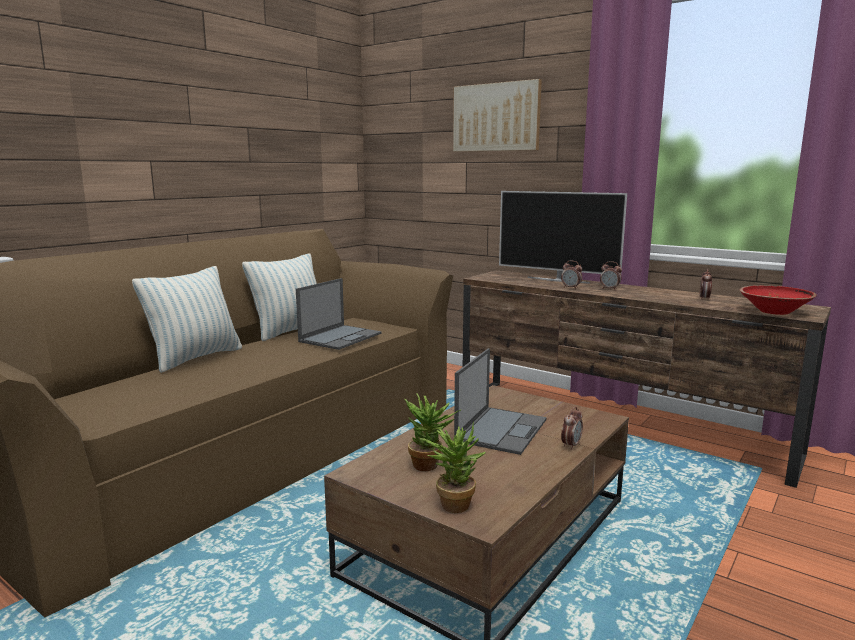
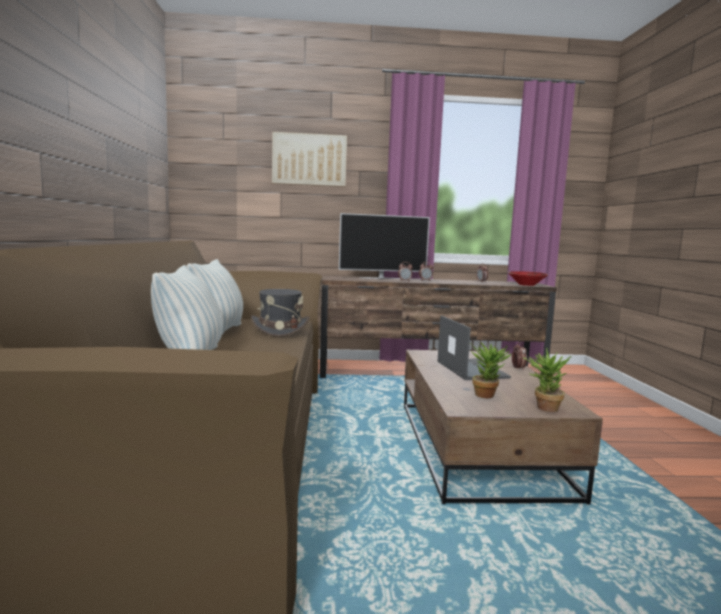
camera: 40 degrees left, 5 degrees down
laptop [296,278,382,350] -> grey hat [251,289,309,337]

